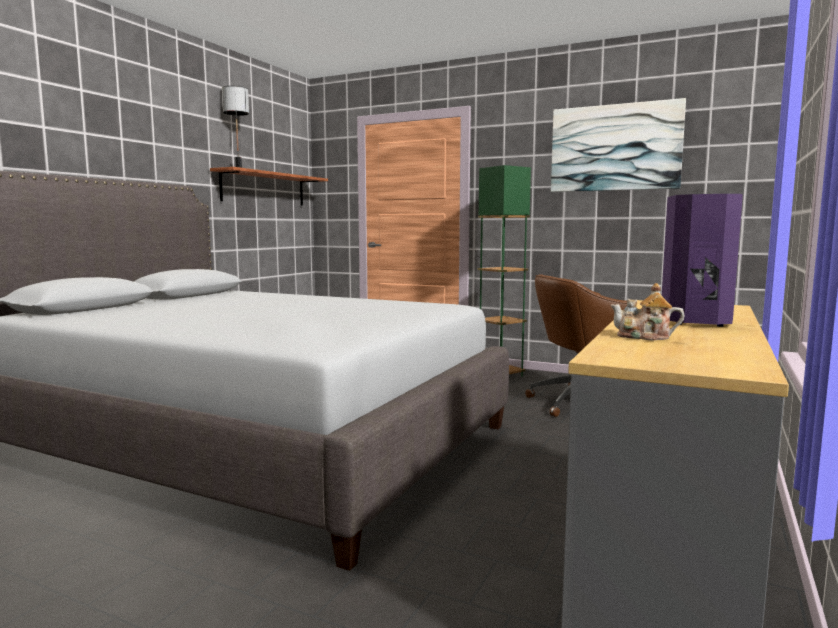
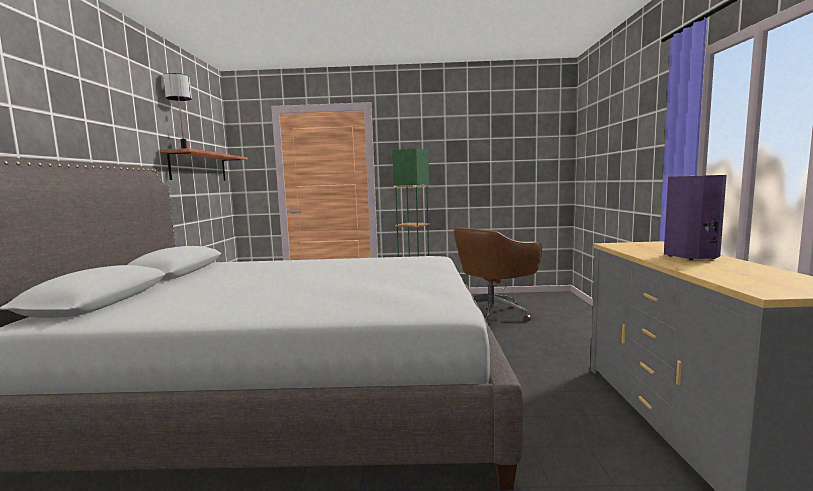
camera: 25 degrees left, 0 degrees up
picture [551,98,686,192] -> none
teapot [611,283,684,341] -> none

